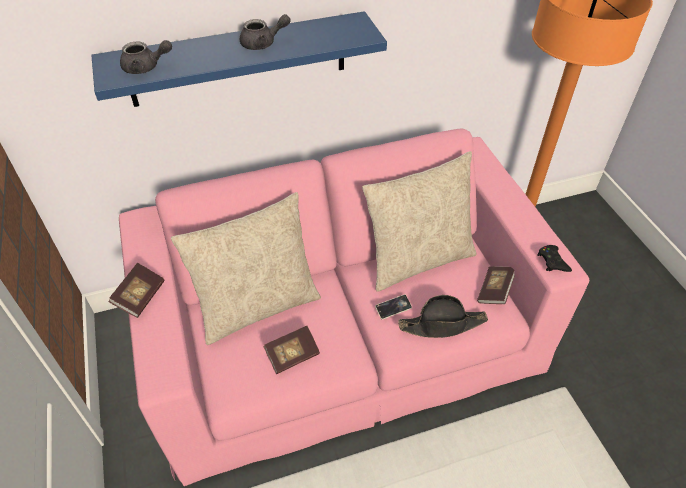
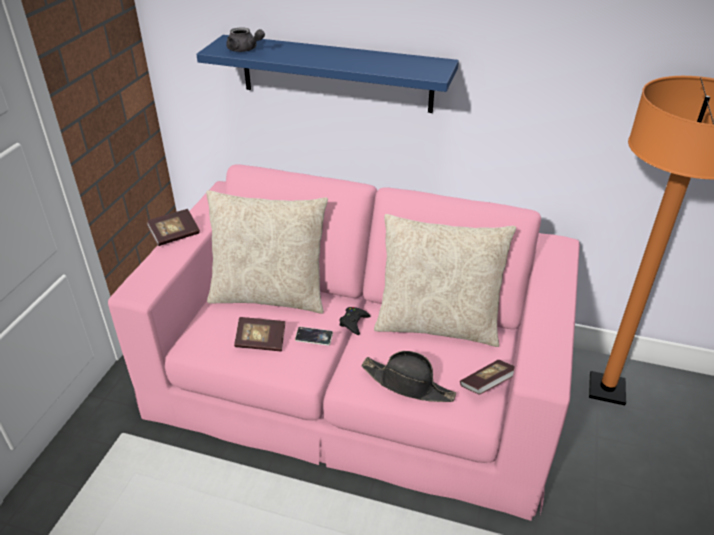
camera: 35 degrees right, 10 degrees down
grey teapot [240,14,291,50] -> none
phone [375,294,412,320] -> phone moved to [295,327,333,346]
black game controller [537,245,572,272] -> black game controller moved to [339,307,371,335]

